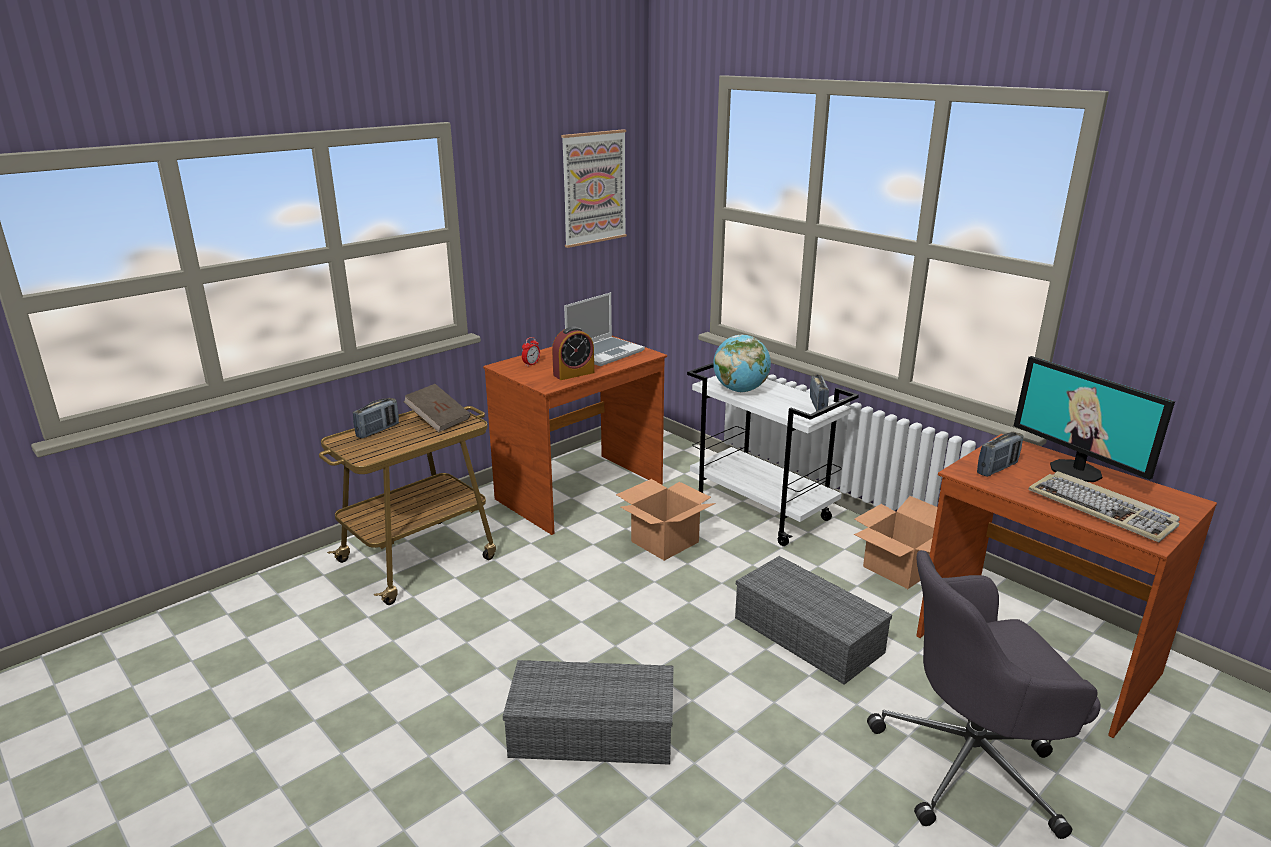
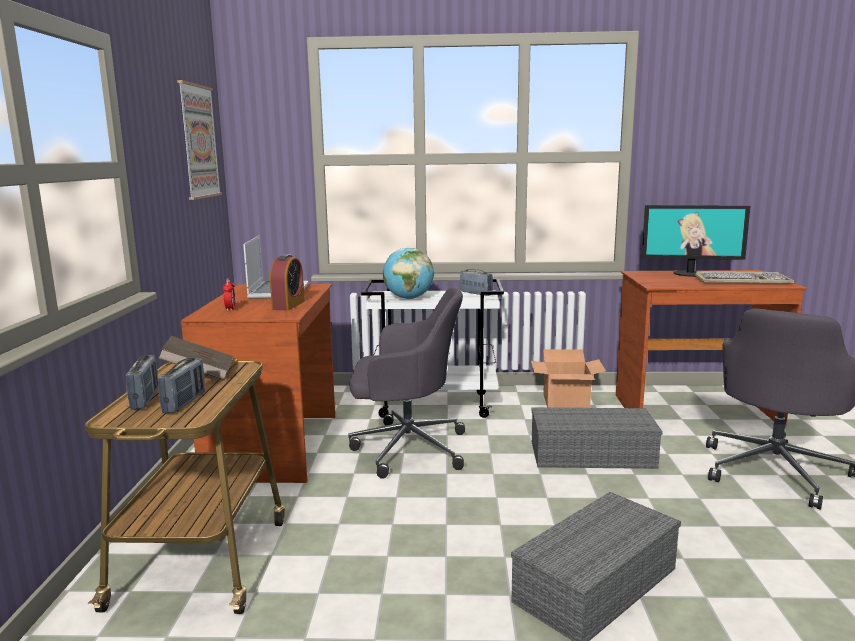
camera: 45 degrees left, 10 degrees down
cardboard box [616,479,716,561] -> grey office chair [349,287,465,479]
radio [977,432,1023,477] -> radio moved to [158,358,205,413]

